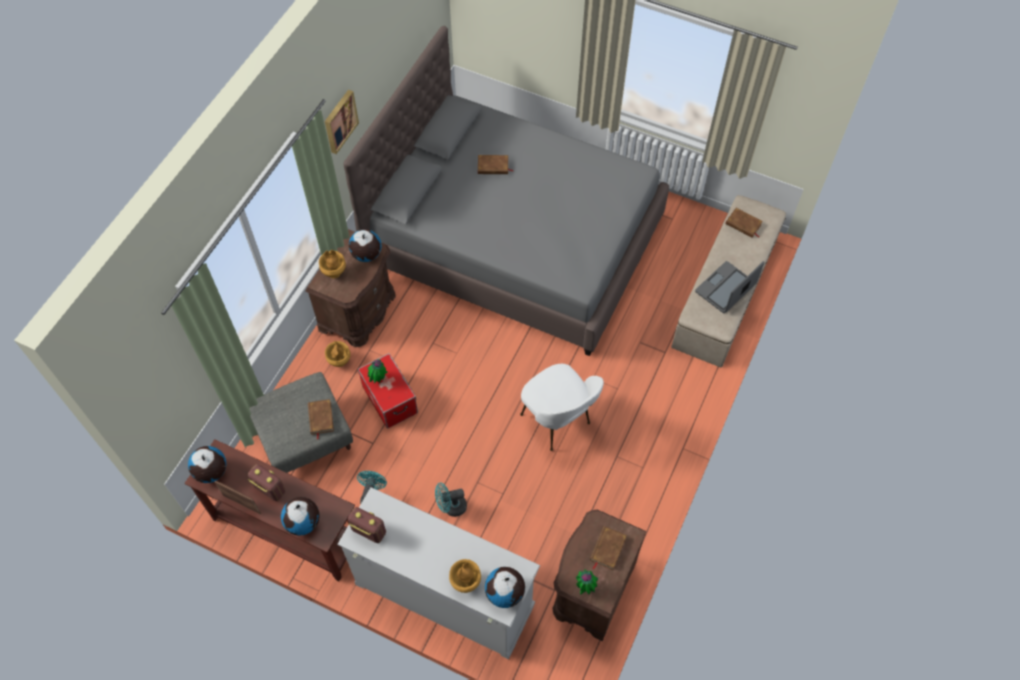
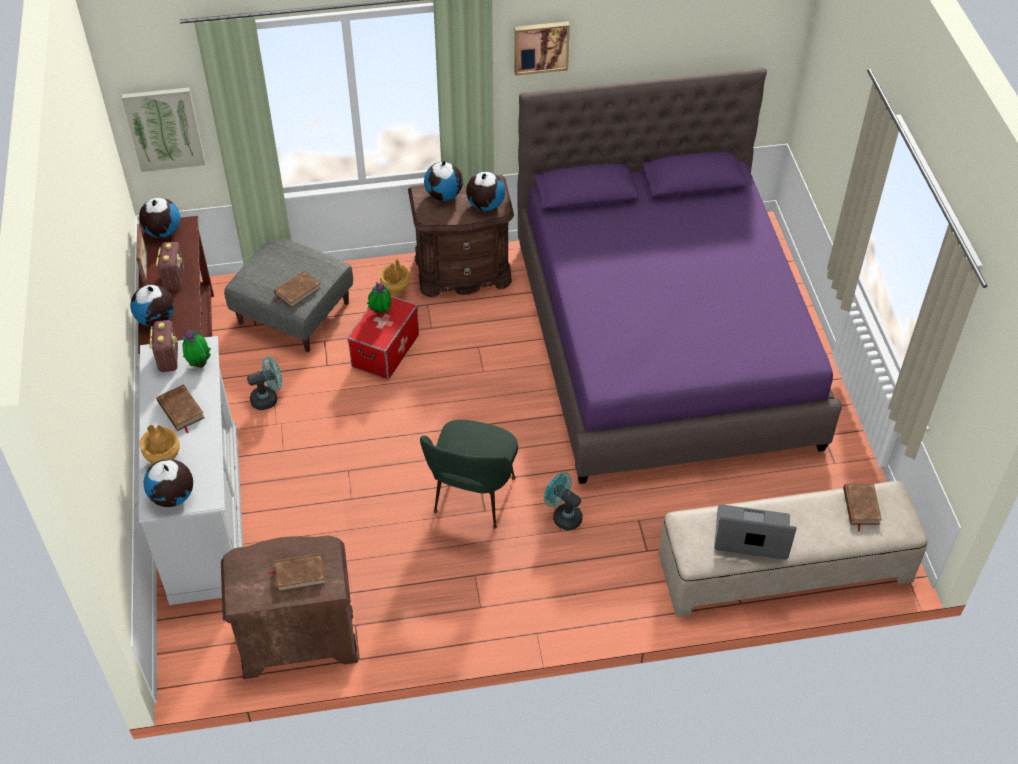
camera: 55 degrees right, 10 degrees down
brown vase [319,250,346,278] -> globe [424,161,463,201]
grey bed [343,26,669,356] -> purple bed [517,67,842,484]
turquoise fan [435,482,467,517] -> turquoise fan moved to [544,472,583,530]
brown book [478,155,514,174] -> brown book moved to [157,384,205,433]
white chair [520,364,604,451] -> green chair [420,420,518,529]
potted plant [576,569,598,595] -> potted plant moved to [182,330,211,368]
none -> picture [122,88,205,172]

